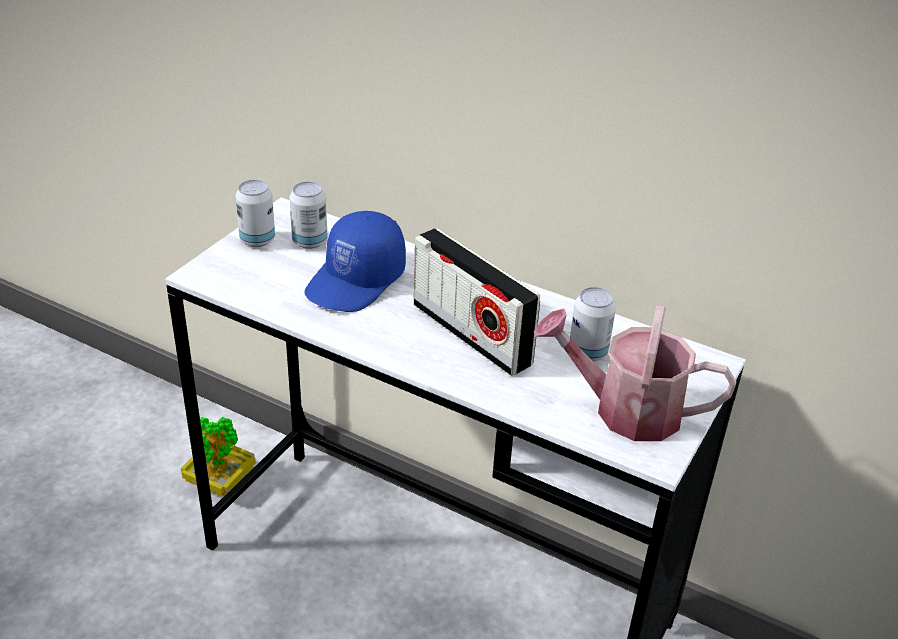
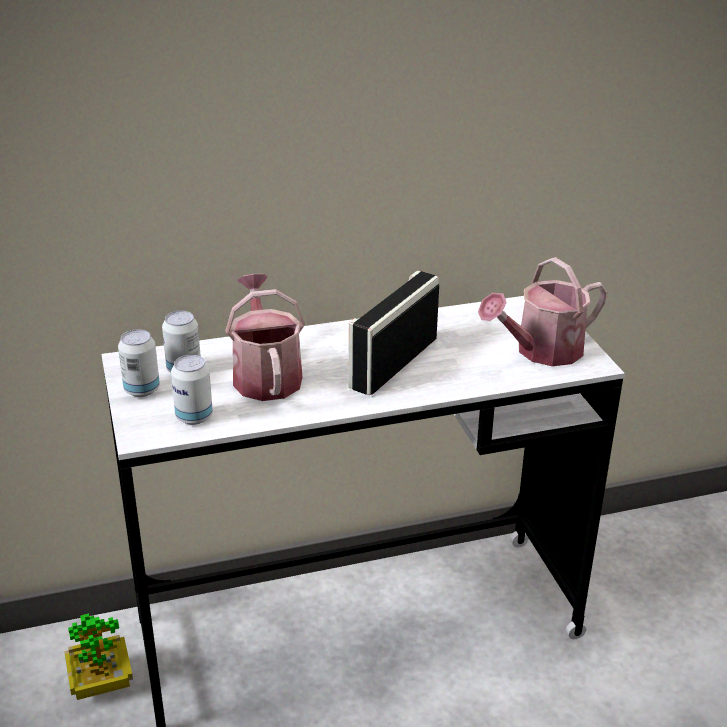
camera: 45 degrees left, 5 degrees down
blue cap [304,211,406,312] -> watering can [226,274,305,401]
radio [414,228,540,376] -> radio turned 120 degrees clockwise [348,271,439,395]
can [570,287,616,361] -> can moved to [171,355,213,425]

